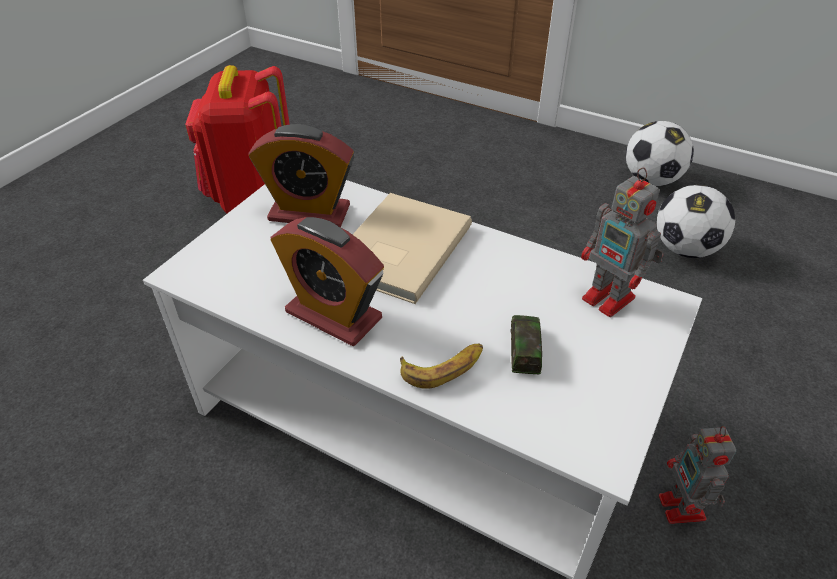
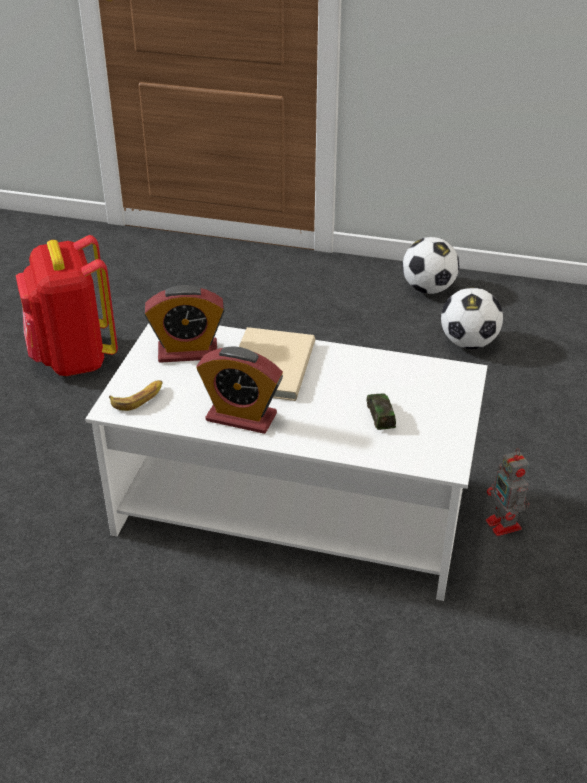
camera: 15 degrees left, 5 degrees down
banana [400,343,483,389] -> banana moved to [109,380,162,411]
toy robot [581,167,664,317] -> none

